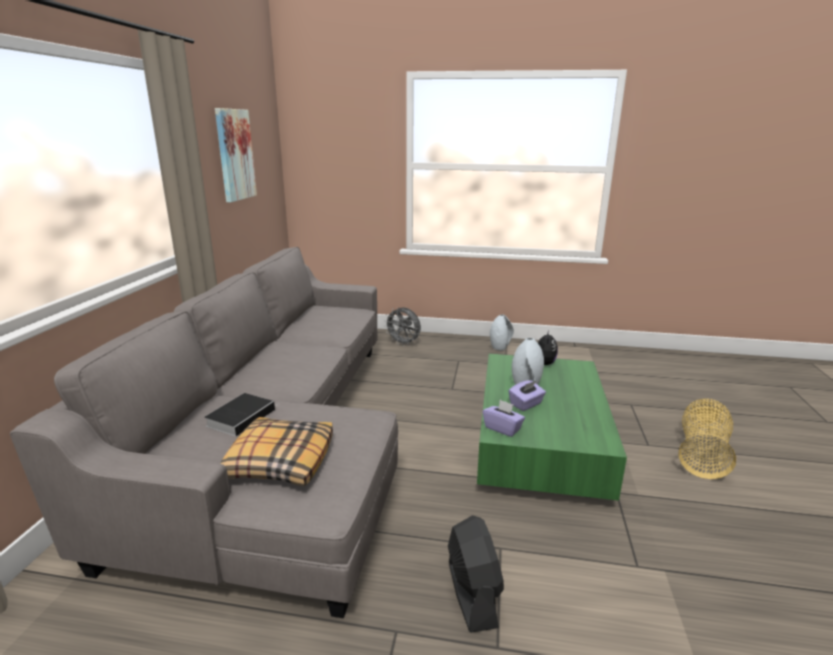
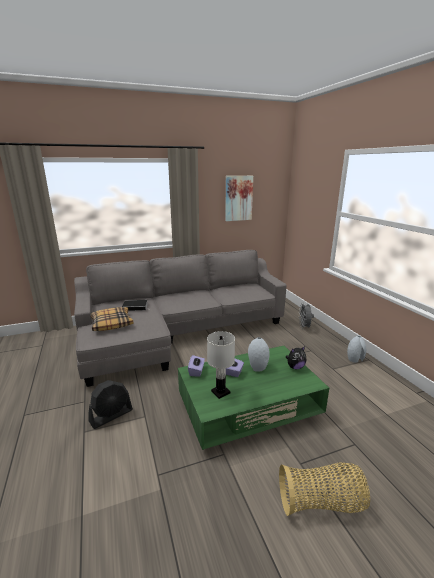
camera: 60 degrees right, 0 degrees up
none -> white table lamp [207,331,235,399]

